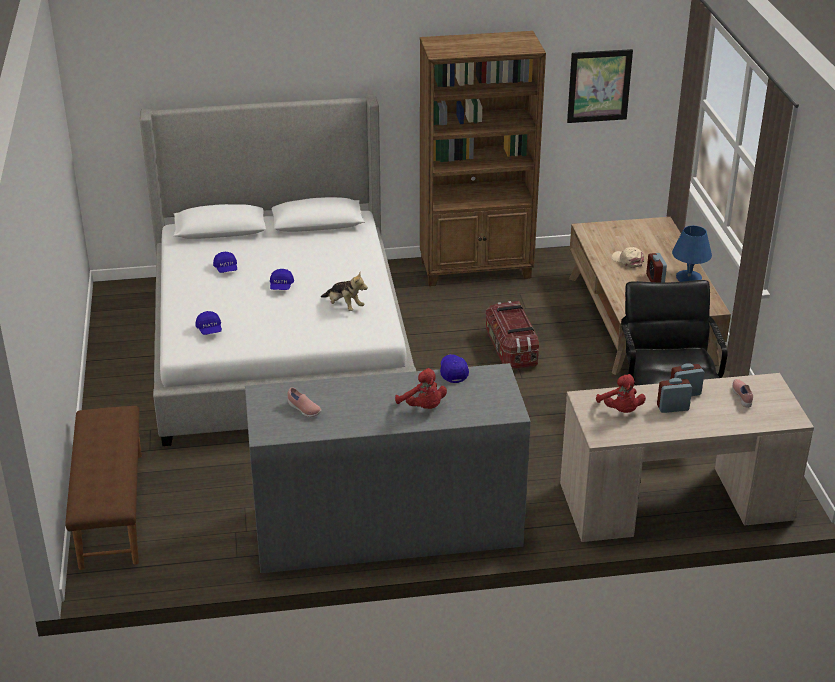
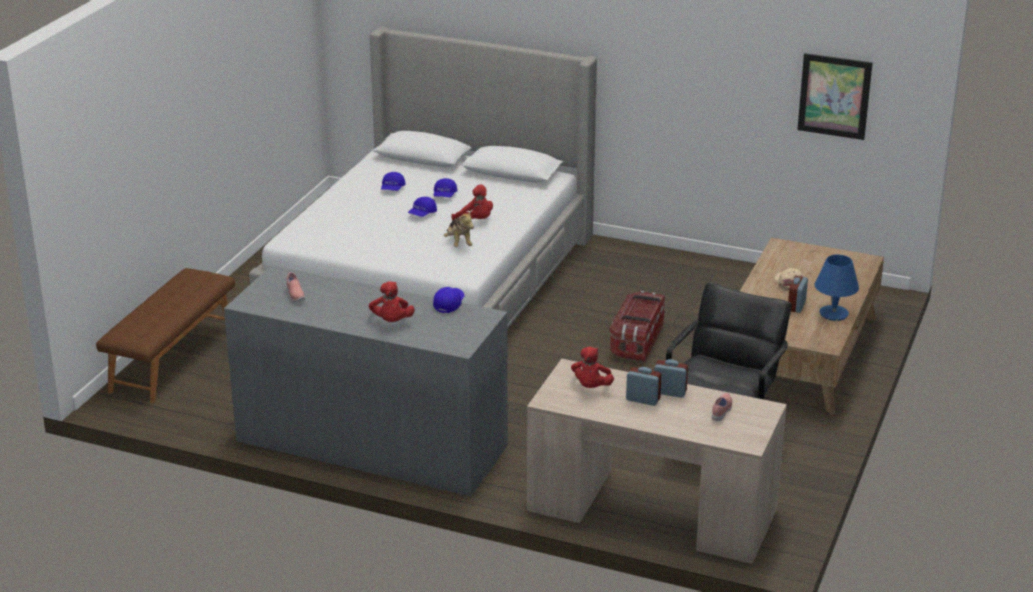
camera: 30 degrees right, 5 degrees down
blue cap [195,311,222,335] -> blue cap moved to [434,178,458,197]
brown bookcase [420,31,546,286] -> none
none -> red plush toy [451,185,493,221]

